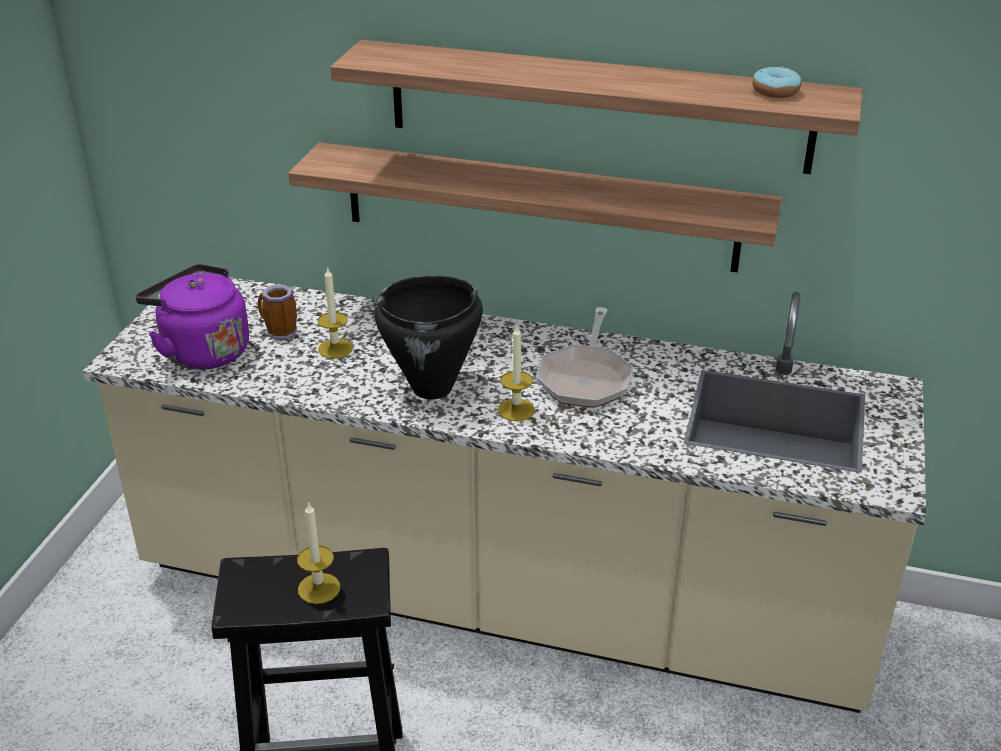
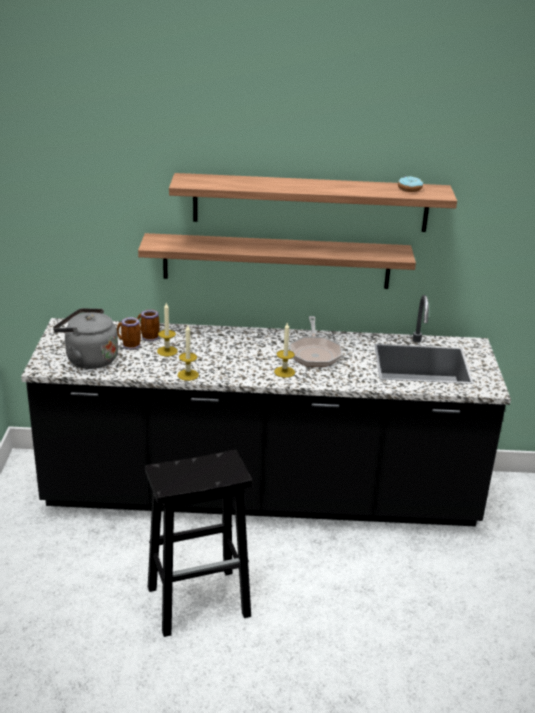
camera: 15 degrees left, 5 degrees down
beige counter [83,272,926,713] -> black counter [21,295,511,526]
purple kettle [135,264,249,370] -> grey kettle [53,308,118,369]
candle [297,501,340,604] -> candle moved to [178,325,199,381]
black cooking pot [375,276,483,400] -> none
none -> mug [137,310,160,341]

